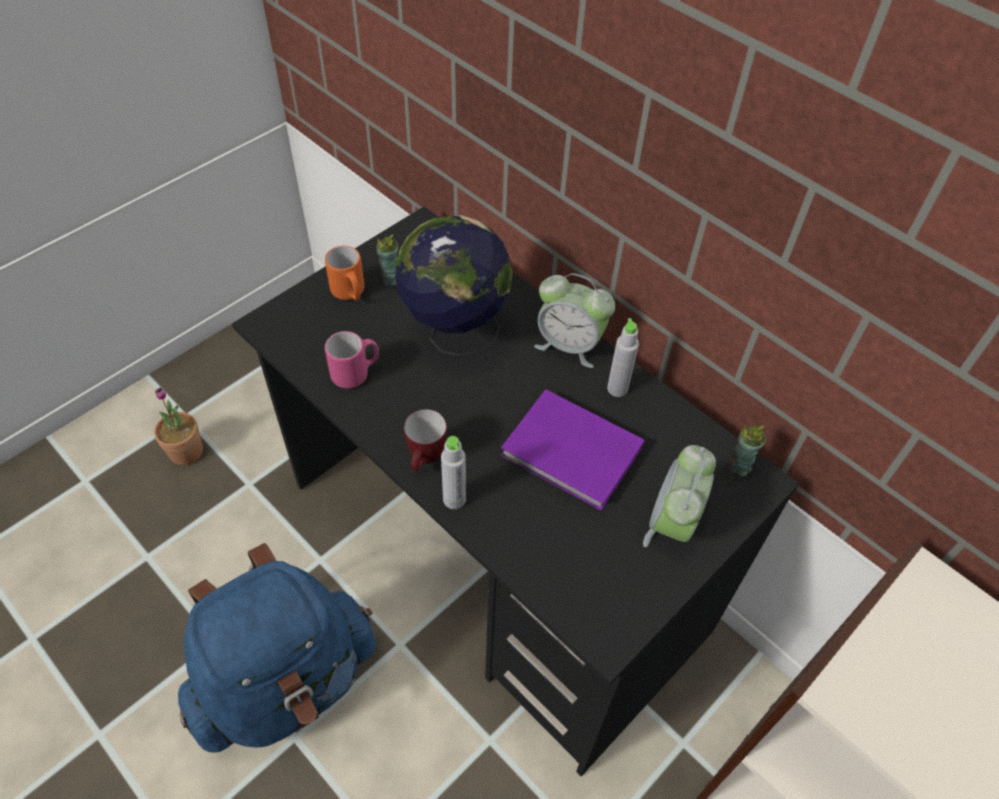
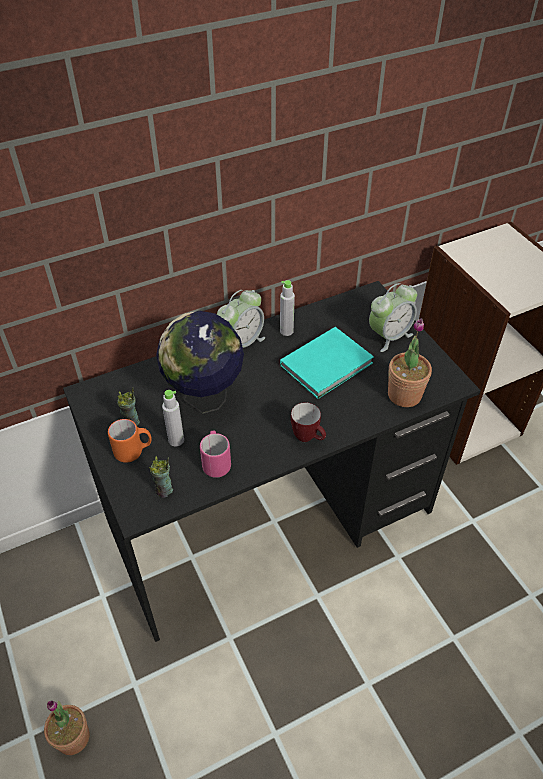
camera: 70 degrees left, 5 degrees down
blue backpack [178,543,376,753] -> none
grey bottle [441,436,466,509] -> grey bottle moved to [162,390,184,446]
purple book [501,389,645,511] -> turquoise book [280,327,374,399]
alarm clock [643,445,716,547] -> alarm clock turned 75 degrees counterclockwise [369,283,417,352]
cup [728,424,767,476] -> cup moved to [149,456,173,498]
none -> potted plant [388,318,432,407]

